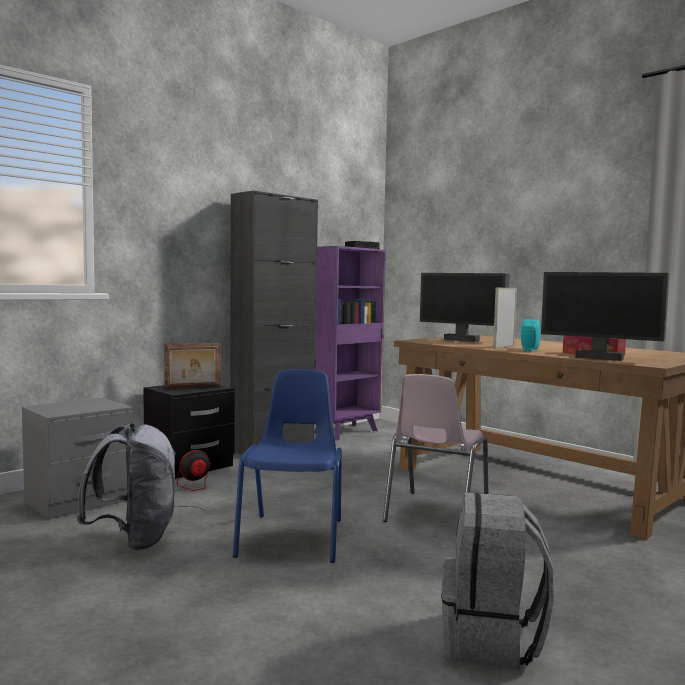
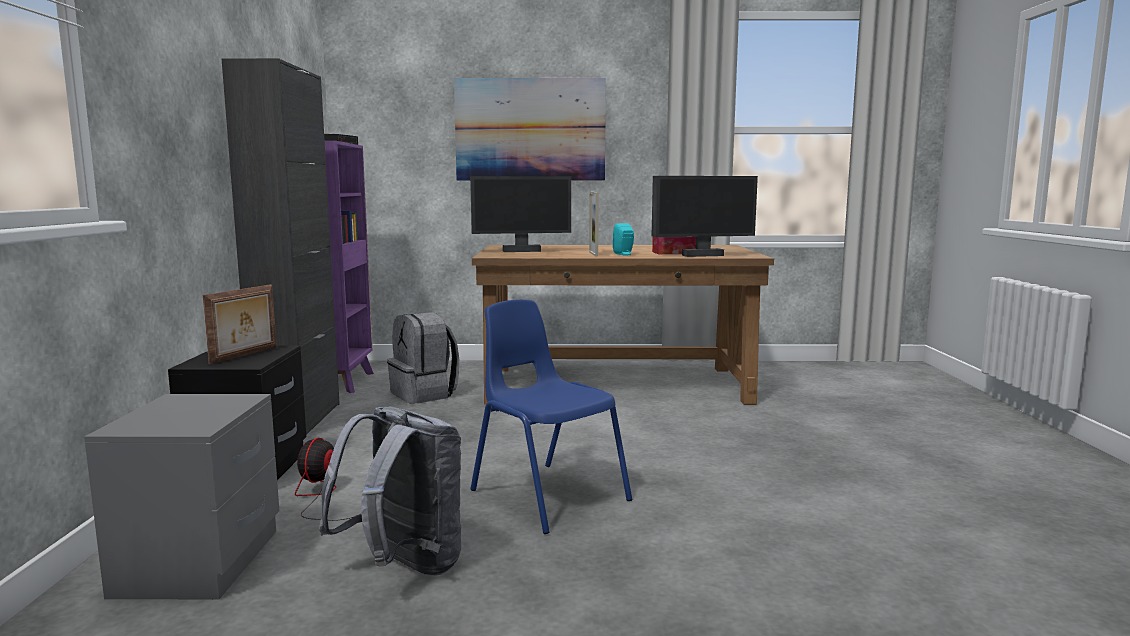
camera: 45 degrees left, 5 degrees up
pink chair [383,374,488,522] -> none
grey backpack [441,492,554,669] -> grey backpack moved to [387,312,459,404]
none -> picture [454,78,606,181]

